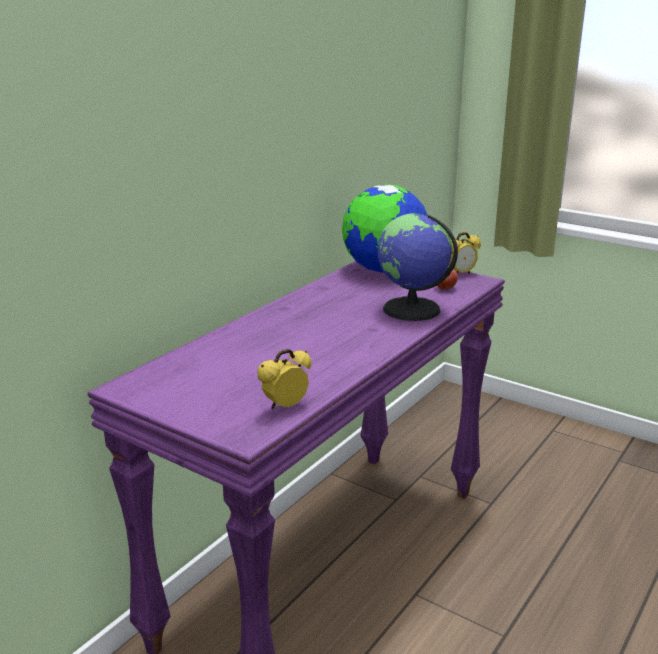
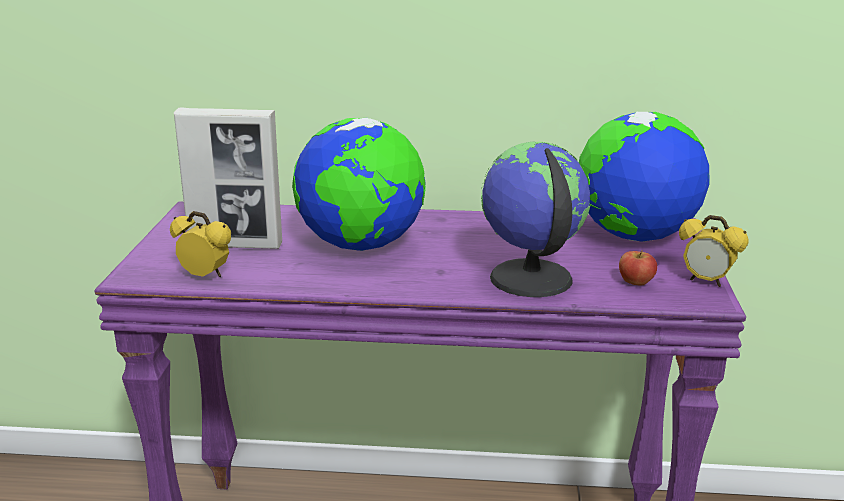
camera: 60 degrees right, 0 degrees up
none -> picture frame [174,107,282,249]
none -> globe [292,118,426,251]

